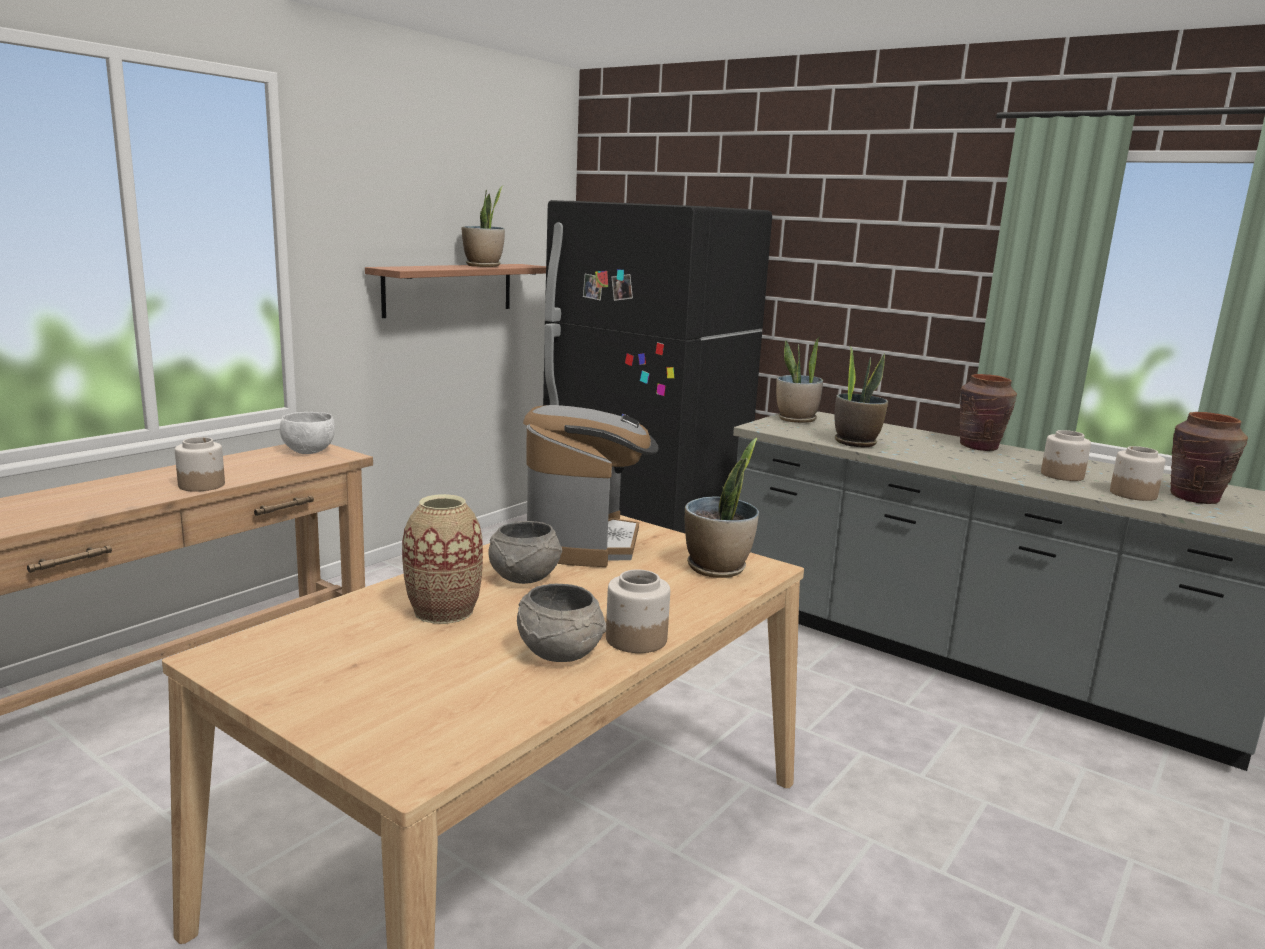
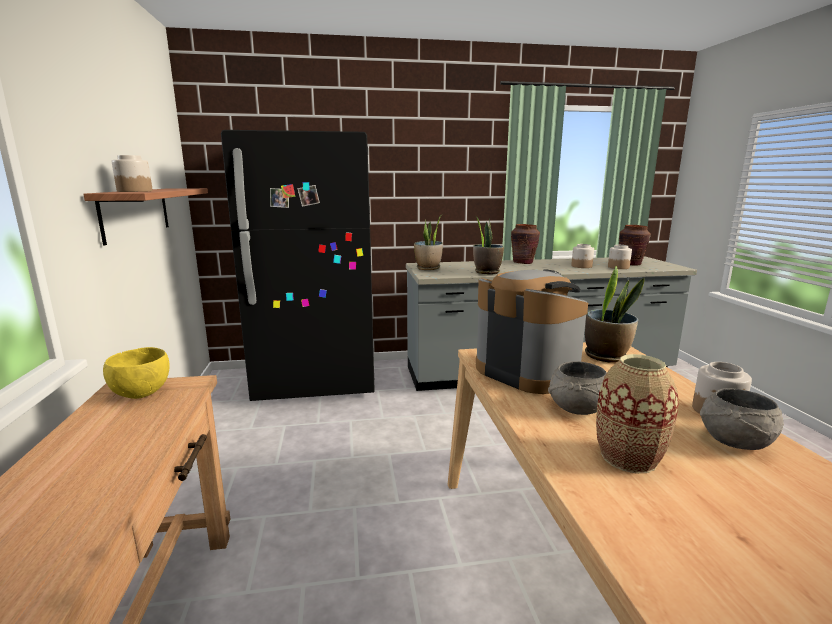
camera: 45 degrees left, 0 degrees up
jar [175,437,225,492] -> jar moved to [112,155,153,192]
white bowl [280,412,335,454] -> yellow bowl [103,347,170,399]
potted plant [462,186,505,267] -> none

